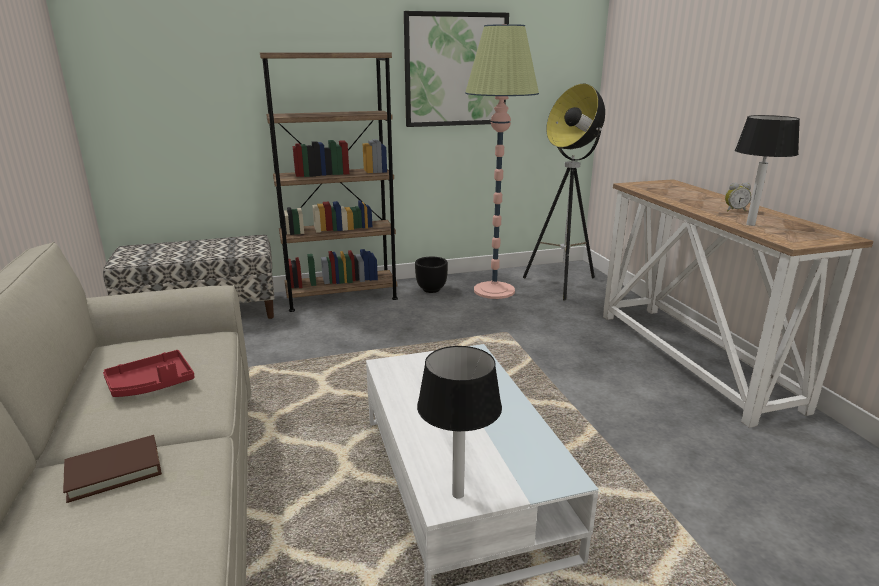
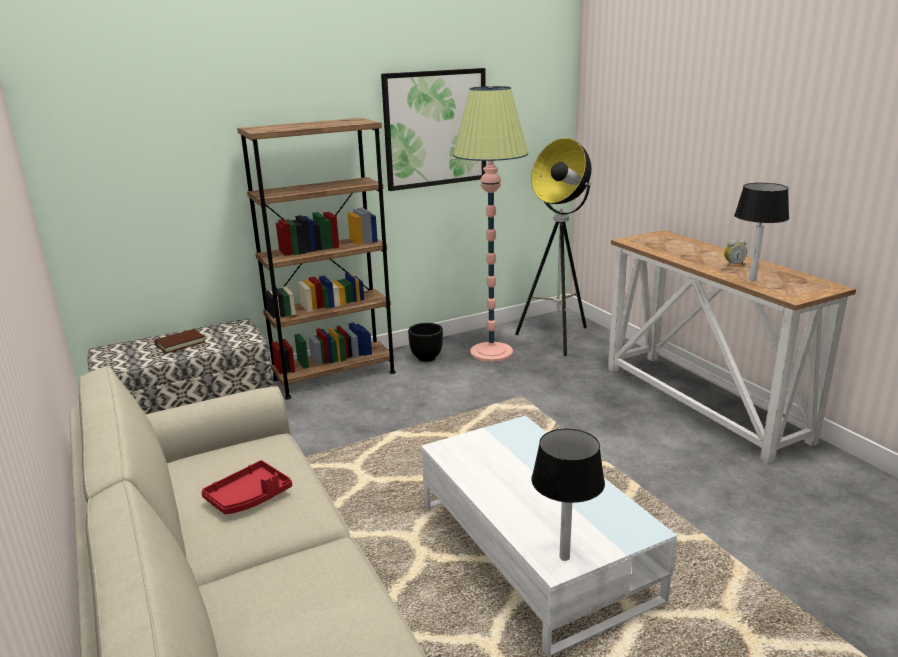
camera: 10 degrees left, 0 degrees up
brown book [63,435,162,503] -> brown book moved to [155,329,206,354]

